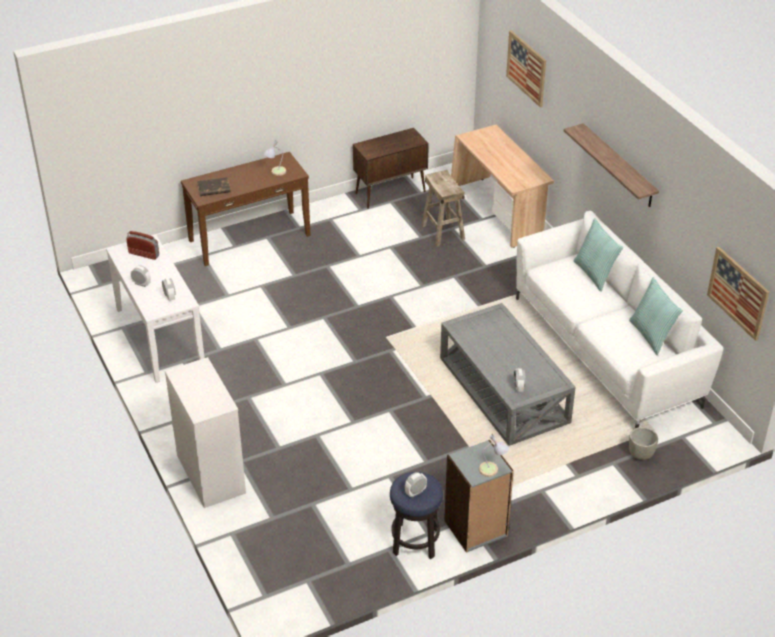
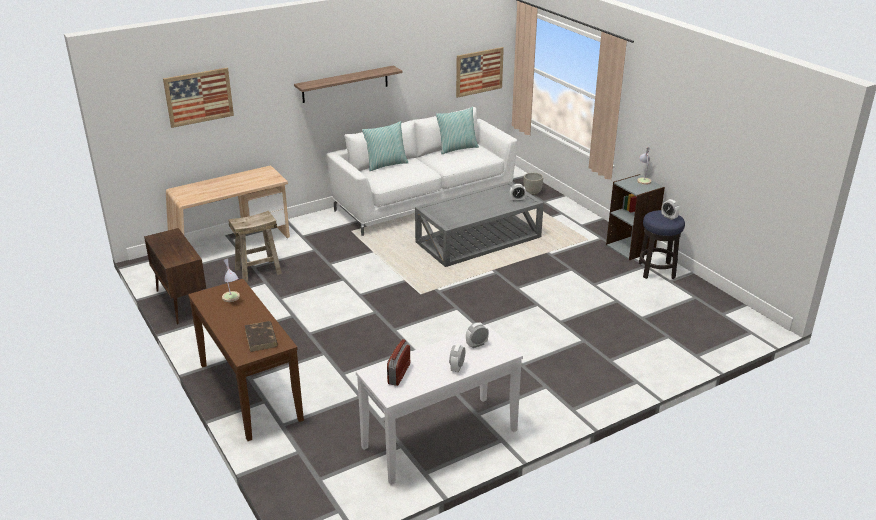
camera: 95 degrees left, 10 degrees down
white dresser [165,357,246,508] -> none

